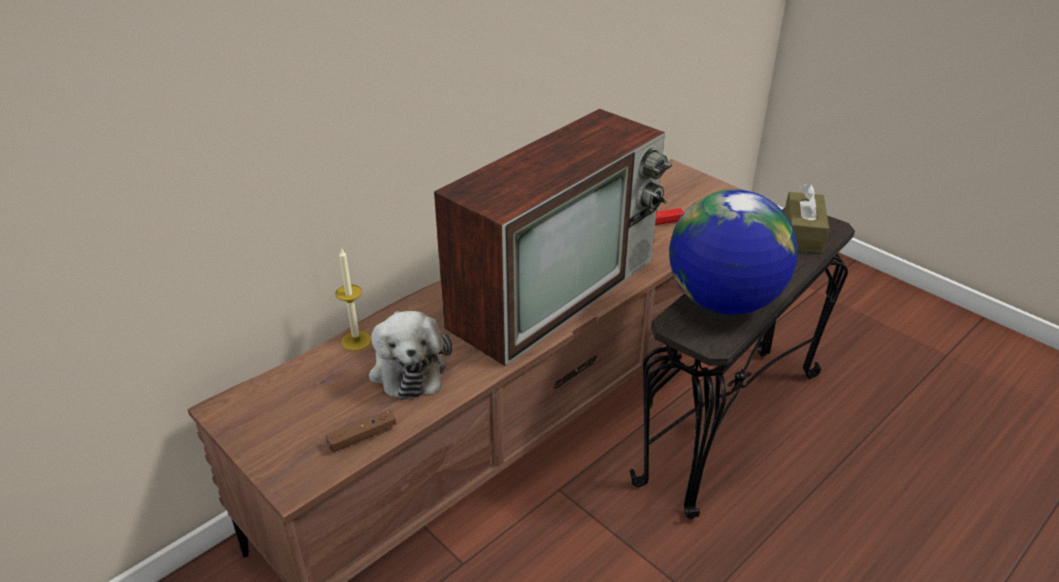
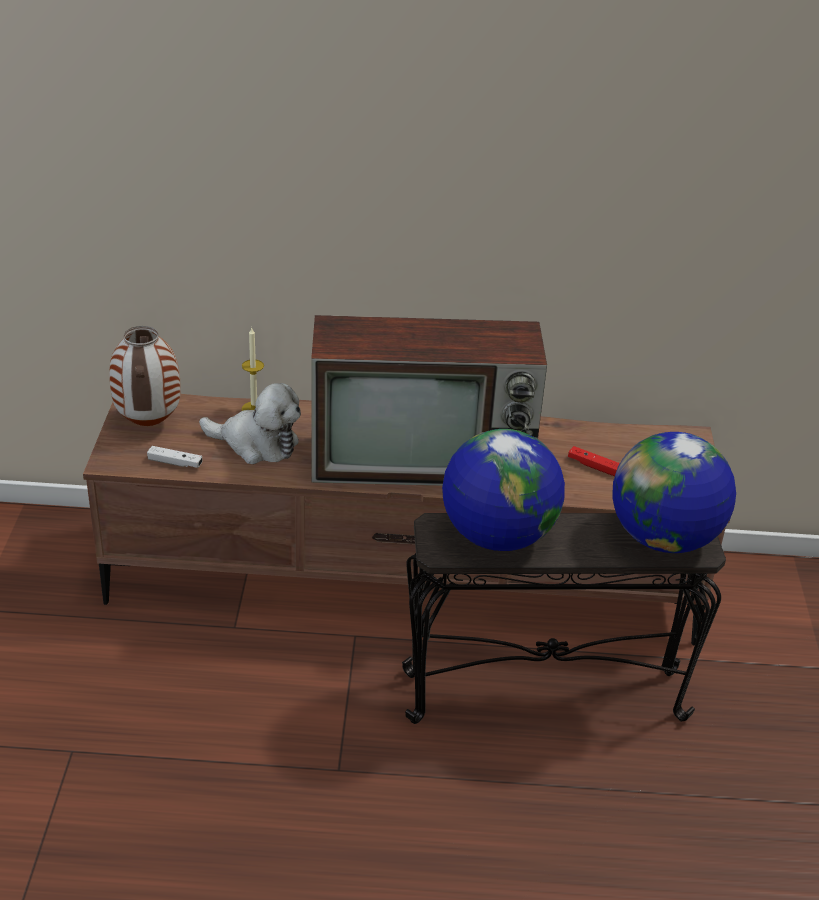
camera: 45 degrees right, 0 degrees up
brown game controller [326,410,396,452] -> white game controller [147,446,203,468]
plush toy [369,311,452,400] -> plush toy turned 105 degrees counterclockwise [199,383,301,464]
brown tissue box [784,184,829,253] -> globe [612,432,736,553]
none -> vase [109,326,181,426]

